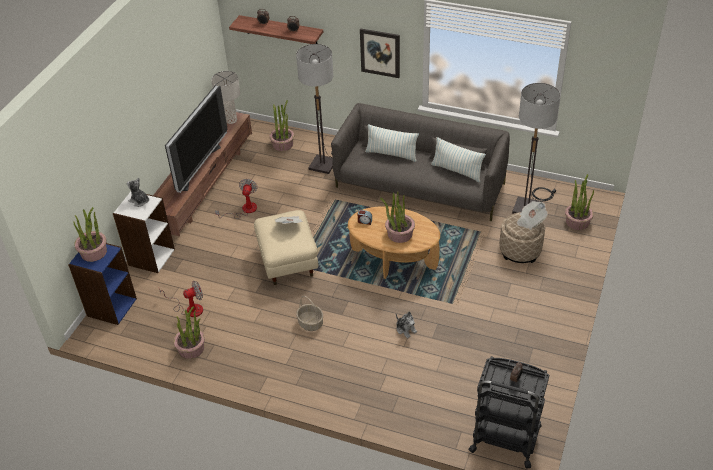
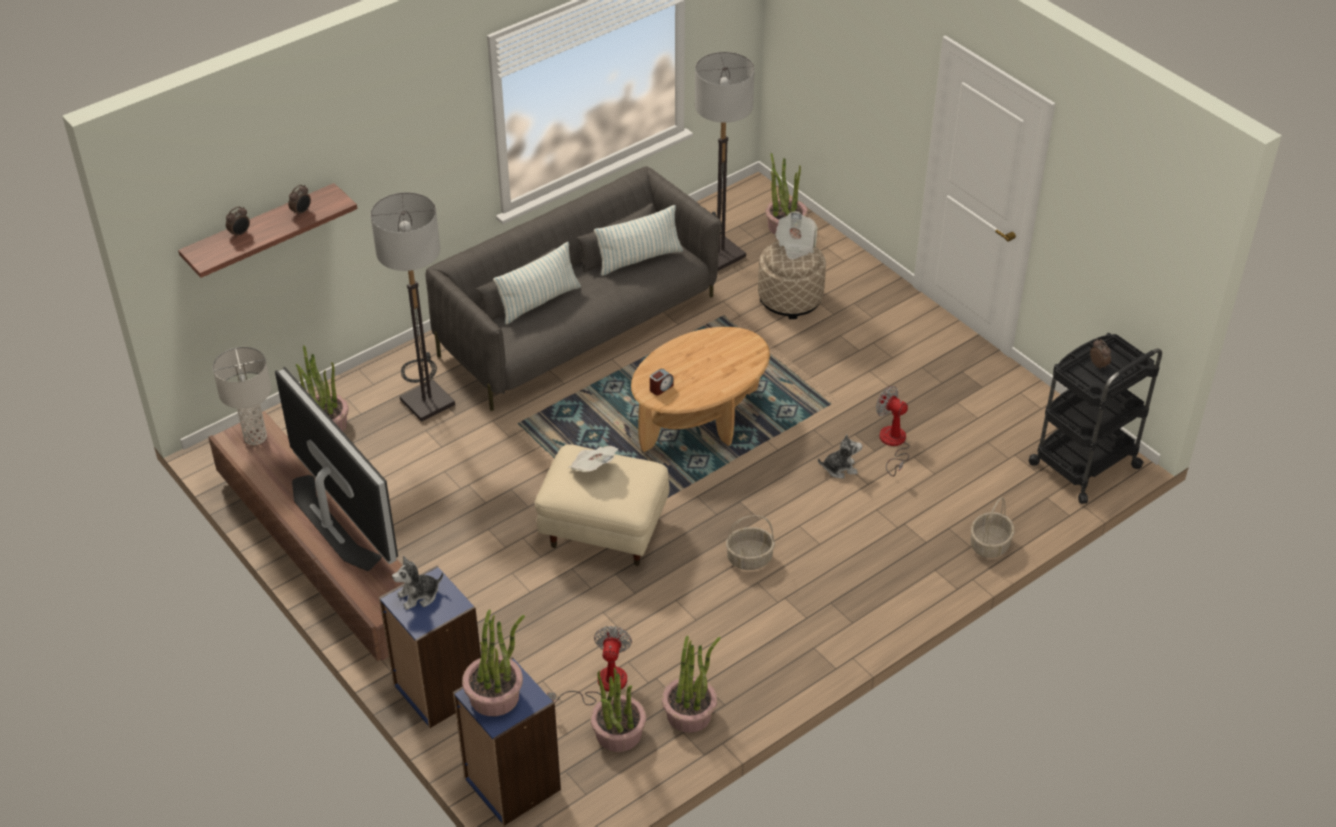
camera: 60 degrees left, 0 degrees up
white bookcase [113,192,175,273] -> blue bookcase [379,566,481,728]
fan [215,179,258,219] -> fan moved to [876,386,910,476]
picture [360,28,400,78] -> none
potted plant [380,191,415,243] -> potted plant moved to [590,667,646,752]
none -> basket [971,497,1014,558]

